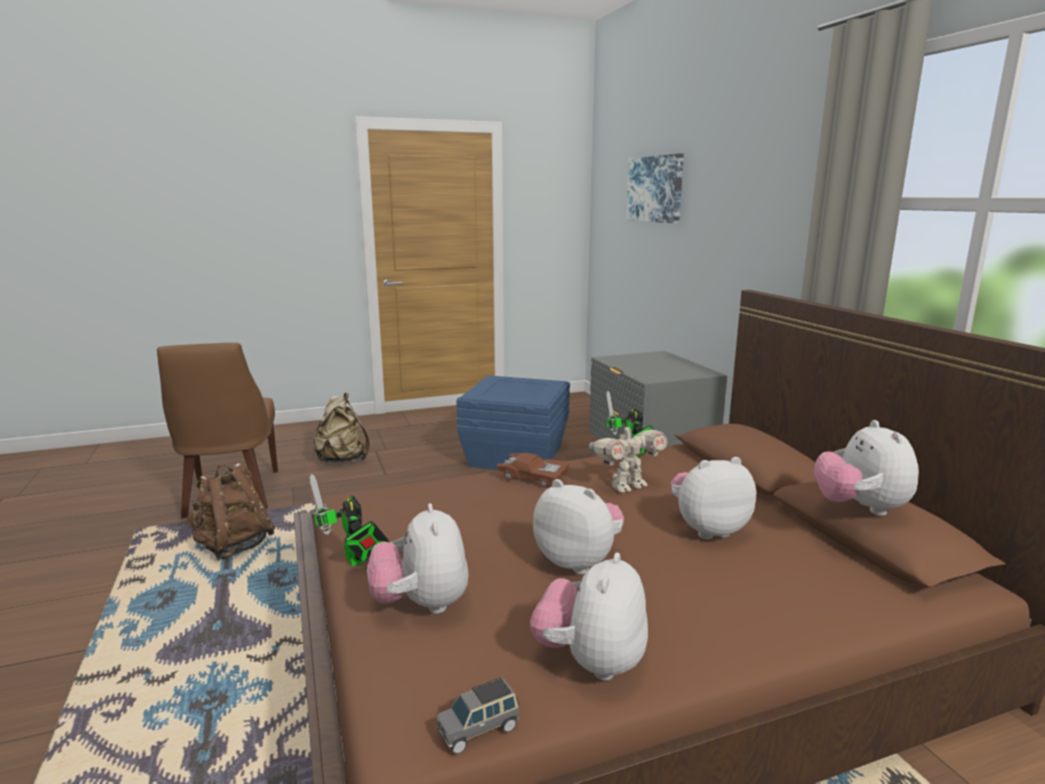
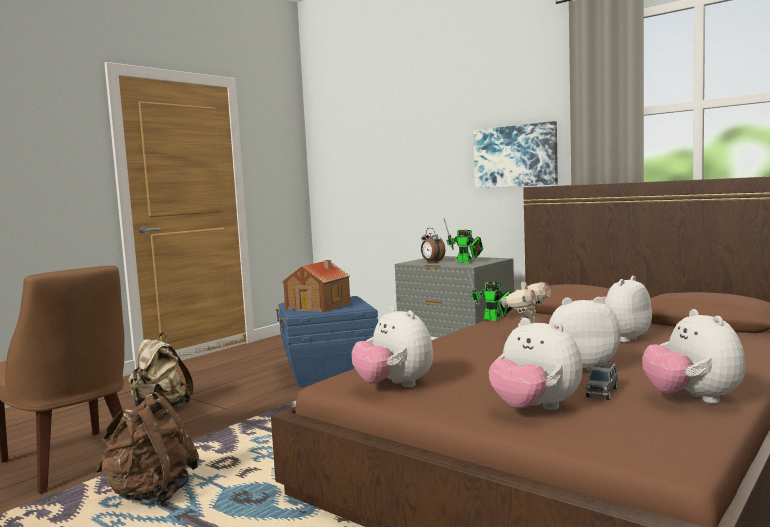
camera: 30 degrees left, 10 degrees down
toy robot [309,474,389,566] -> toy robot moved to [444,218,483,263]
grey toy car [437,677,519,754] -> grey toy car moved to [586,360,618,400]
brown toy car [496,453,569,488] -> none
picture [626,154,684,223] -> picture moved to [473,121,558,188]
plush toy [814,420,919,516] -> plush toy moved to [352,306,433,388]
none -> toy house [282,260,350,312]
none -> alarm clock [421,228,446,263]

